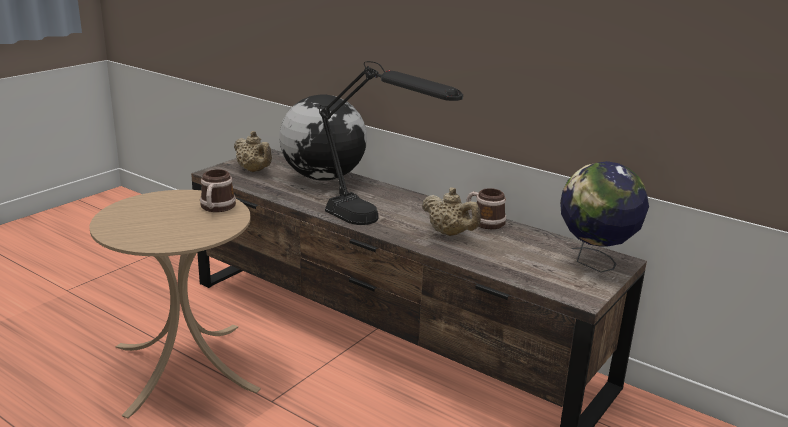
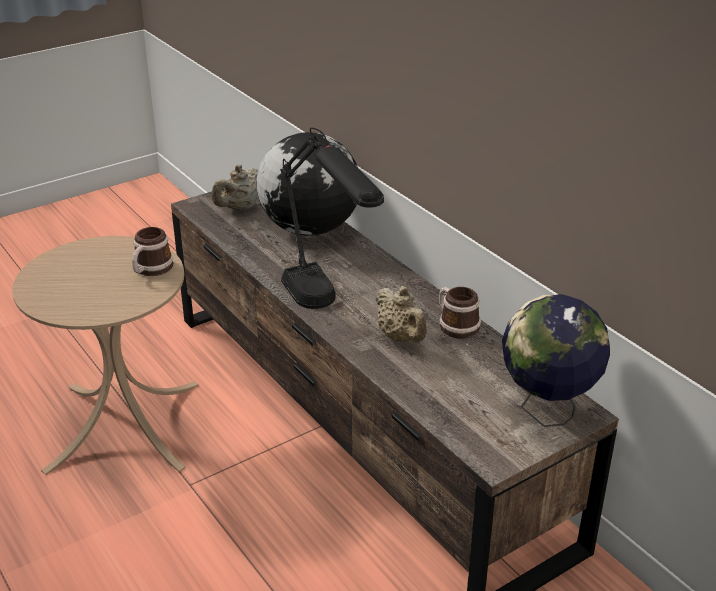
camera: 20 degrees right, 10 degrees up
beige teapot [234,131,272,172] -> beige teapot turned 60 degrees clockwise [212,165,259,211]

